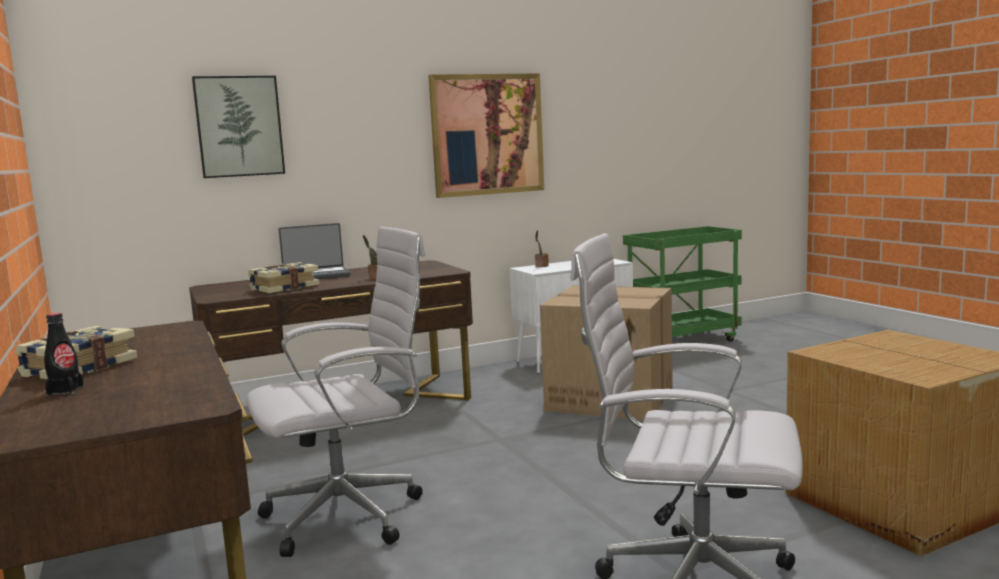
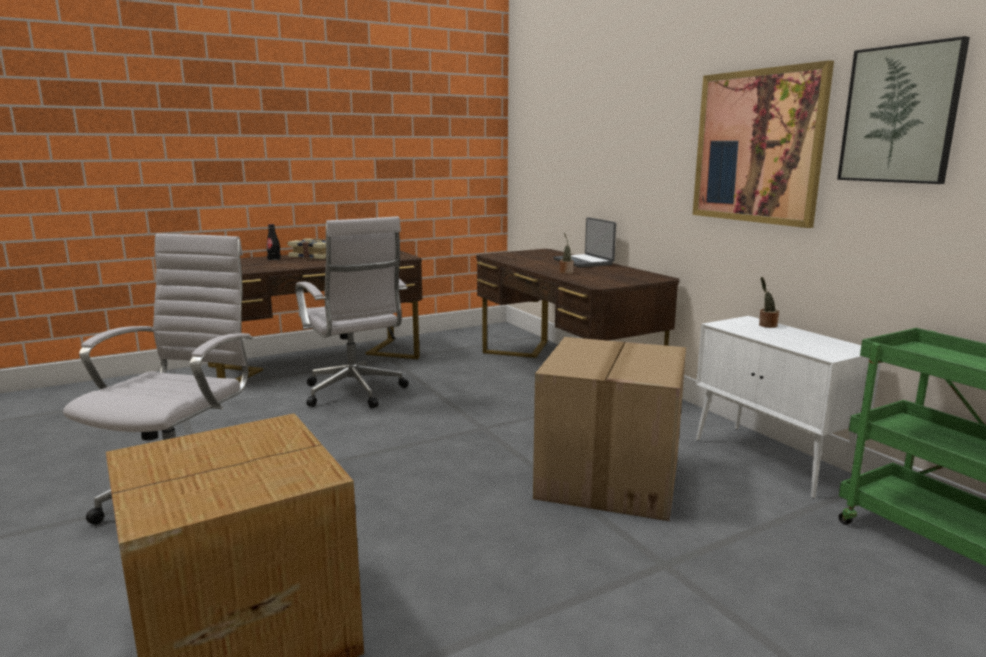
camera: 85 degrees right, 5 degrees up
picture [192,76,285,178] -> picture moved to [837,36,970,184]
book [248,262,320,293] -> none

